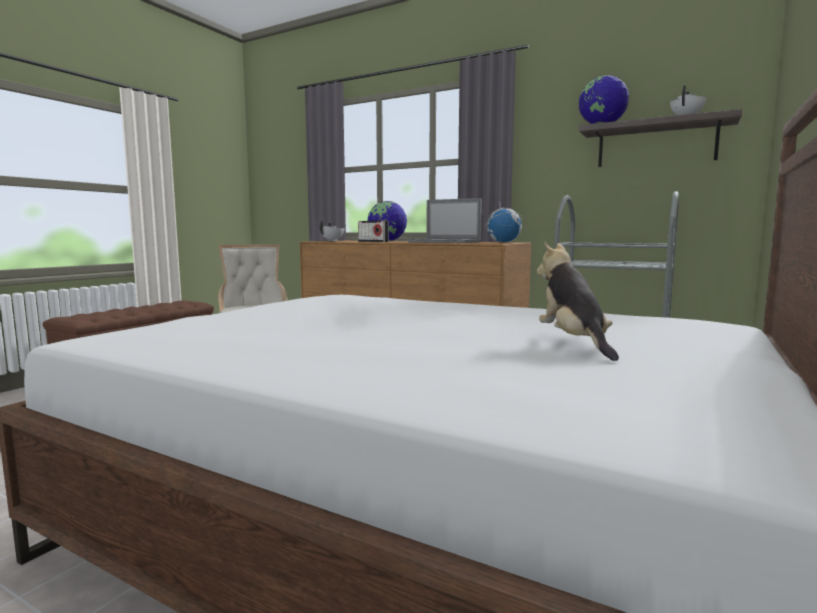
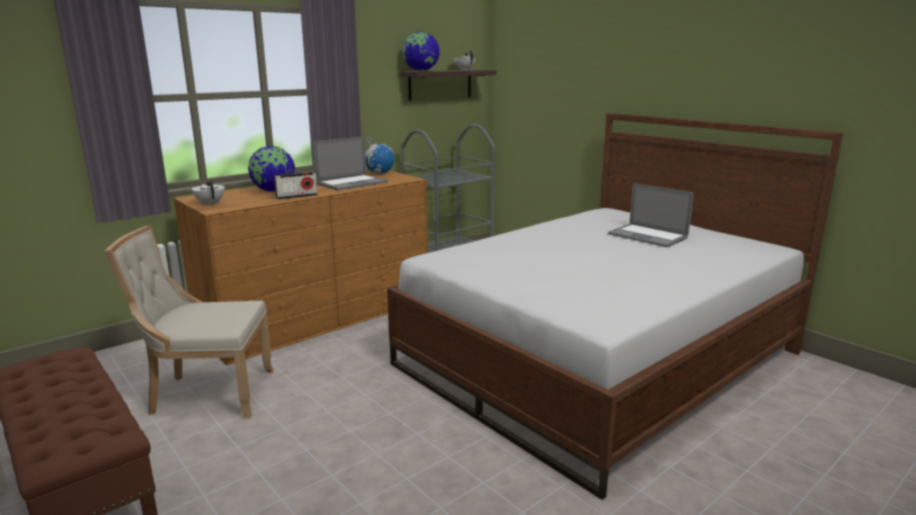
camera: 70 degrees left, 10 degrees up
plush toy [537,241,619,361] -> laptop [608,183,694,247]

